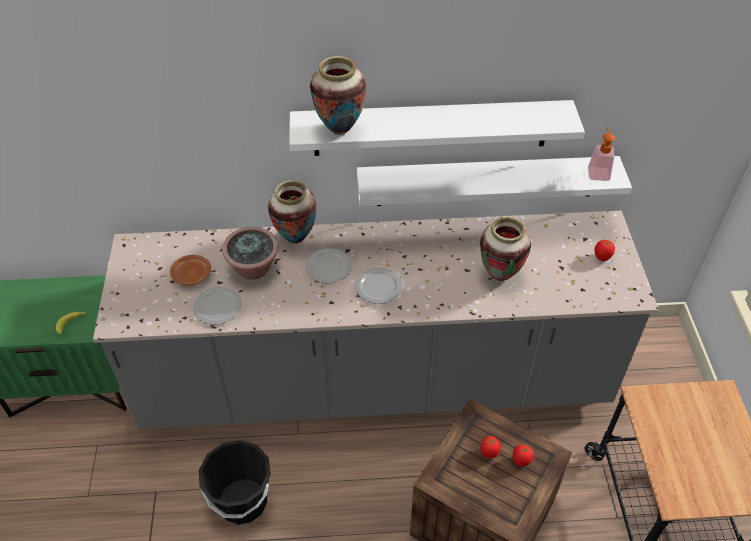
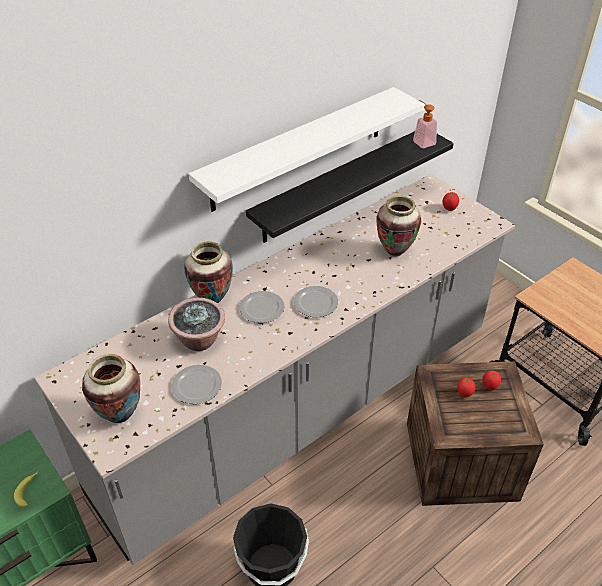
camera: 35 degrees left, 5 degrees down
brown plate [170,255,211,285] -> none
vase [310,56,366,135] -> vase moved to [82,354,140,423]
white shelf [357,156,632,206] -> black shelf [246,131,454,243]

